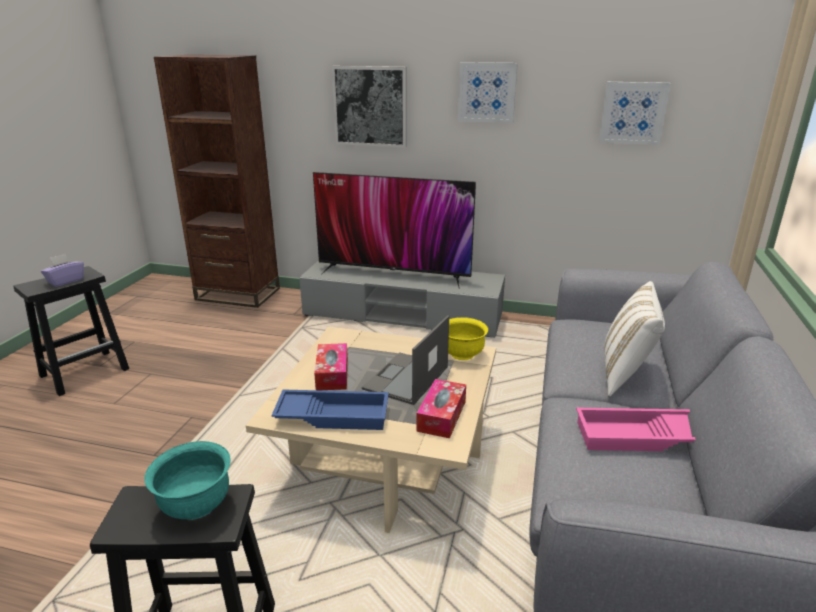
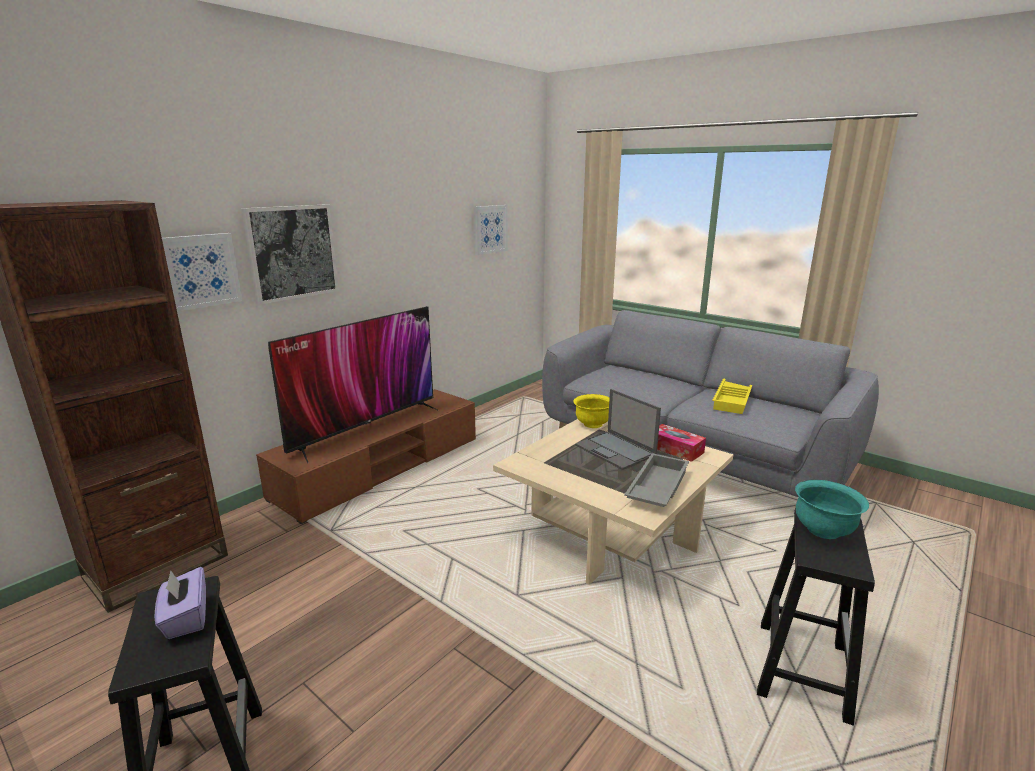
camera: 65 degrees left, 5 degrees down
blue tray [271,389,389,430] -> grey tray [624,453,689,507]
grey tv stand [299,260,505,338] -> brown tv stand [256,389,476,524]
tissue box [314,343,348,390] -> none
picture [458,62,518,123] -> picture moved to [162,233,242,312]
pink tray [576,408,696,451] -> yellow tray [712,378,752,414]
white pillow [604,281,665,397] -> none

